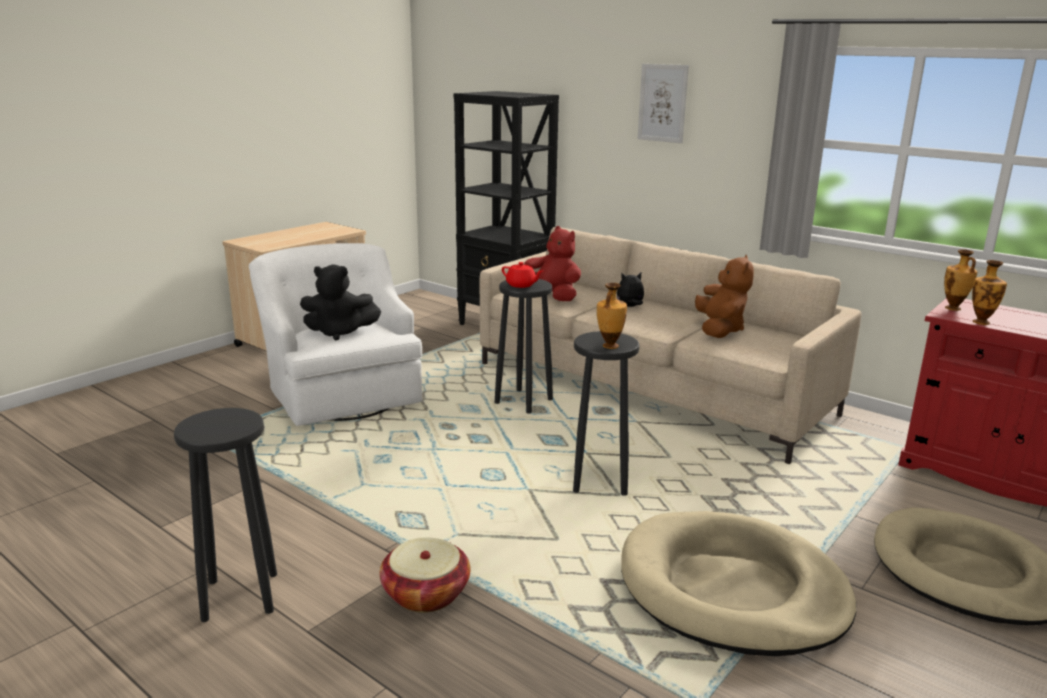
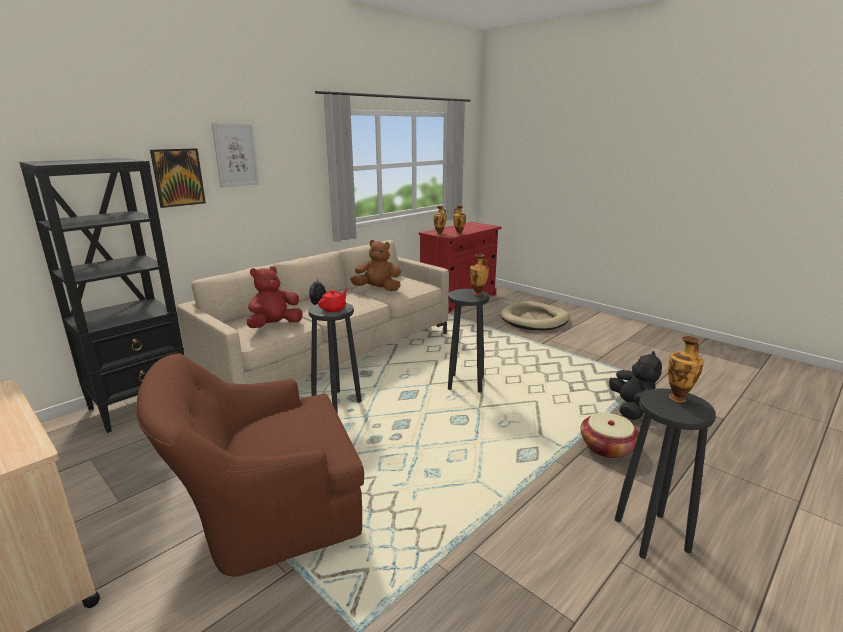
camera: 85 degrees left, 0 degrees up
white armchair [249,243,423,426] -> brown armchair [136,353,364,577]
black plush toy [300,265,381,340] -> black plush toy moved to [609,351,662,420]
beige dog bed [621,511,857,656] -> none
none -> picture [150,148,206,208]
none -> vase [668,336,704,402]

